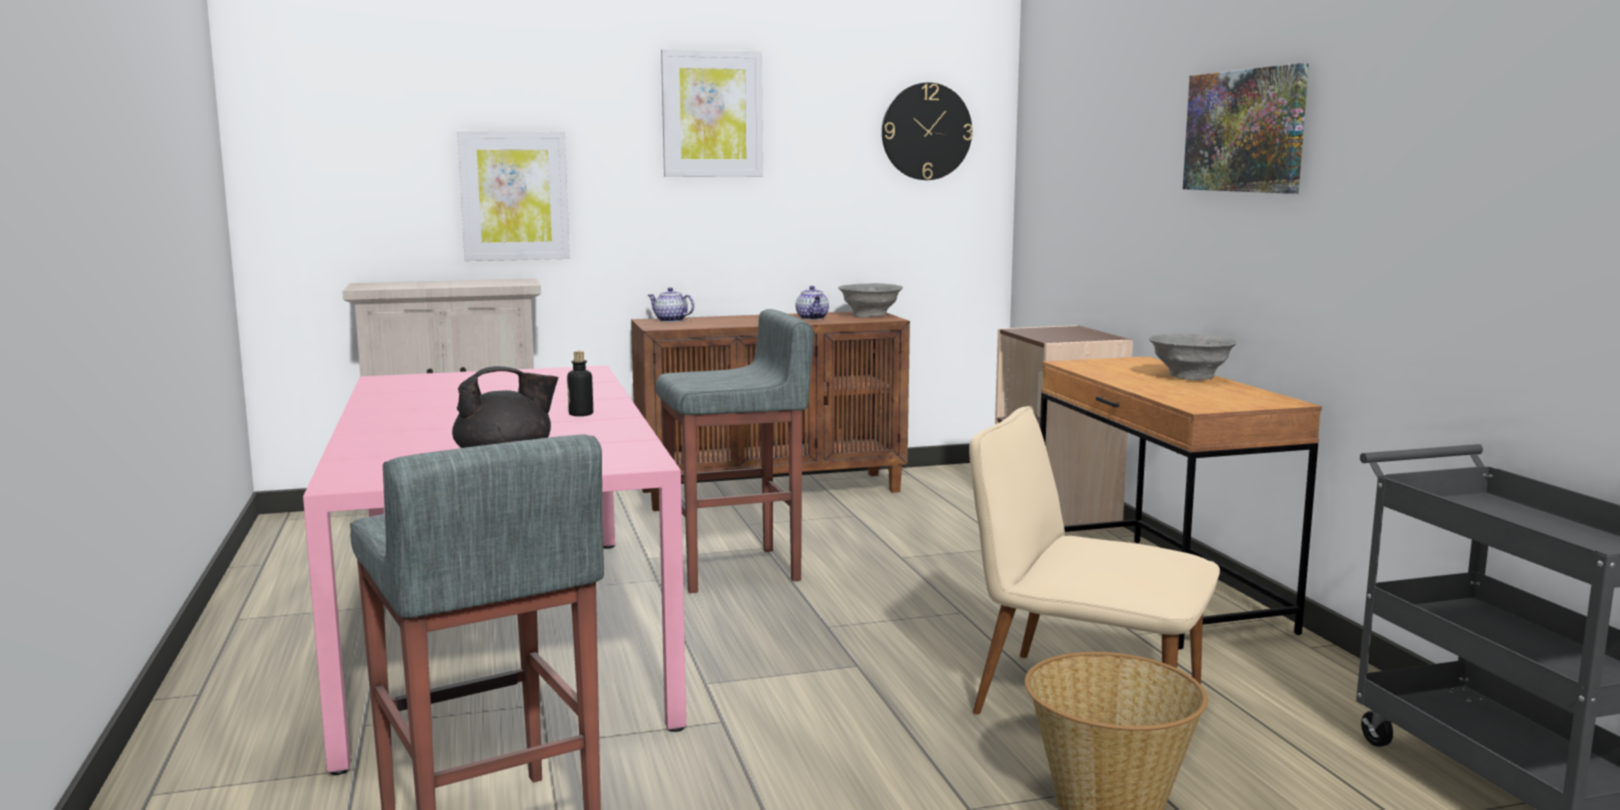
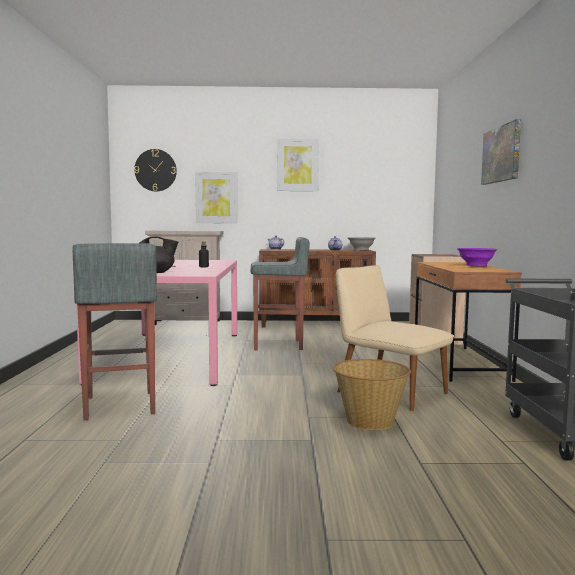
camera: 15 degrees right, 5 degrees down
wall clock [882,82,973,180] -> wall clock moved to [134,149,177,192]
grey bowl [1149,334,1237,380] -> purple bowl [457,248,497,266]

